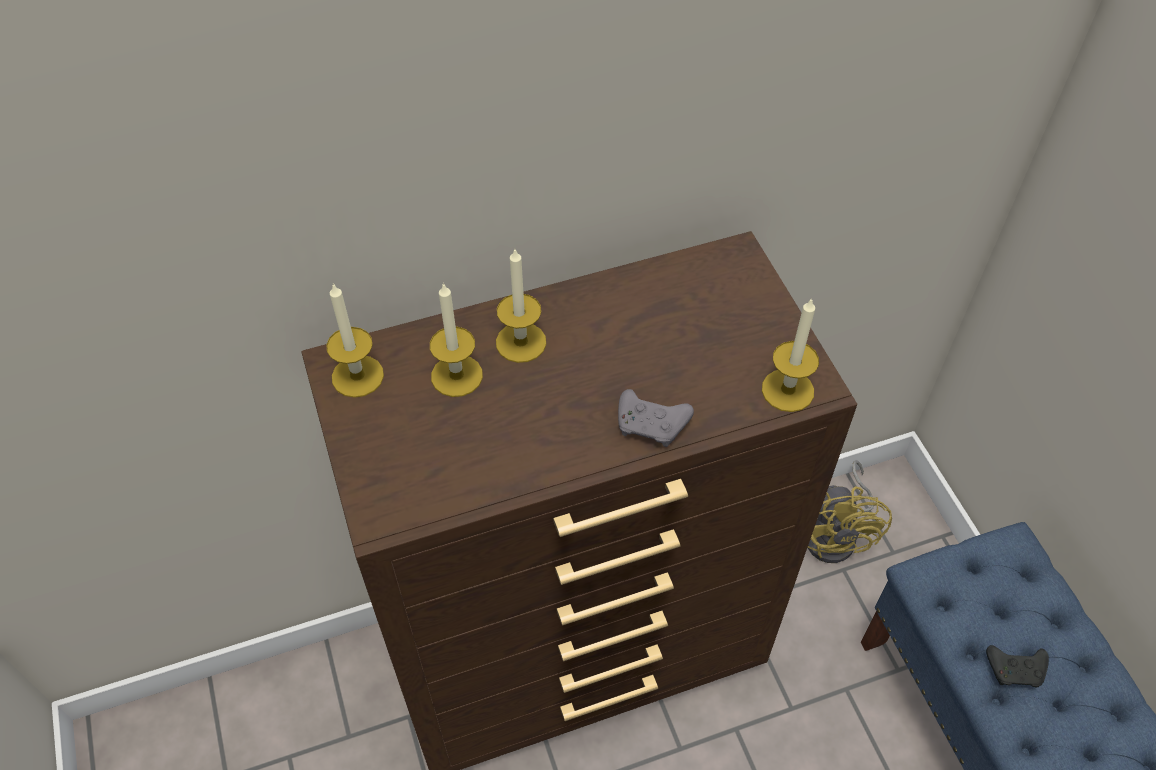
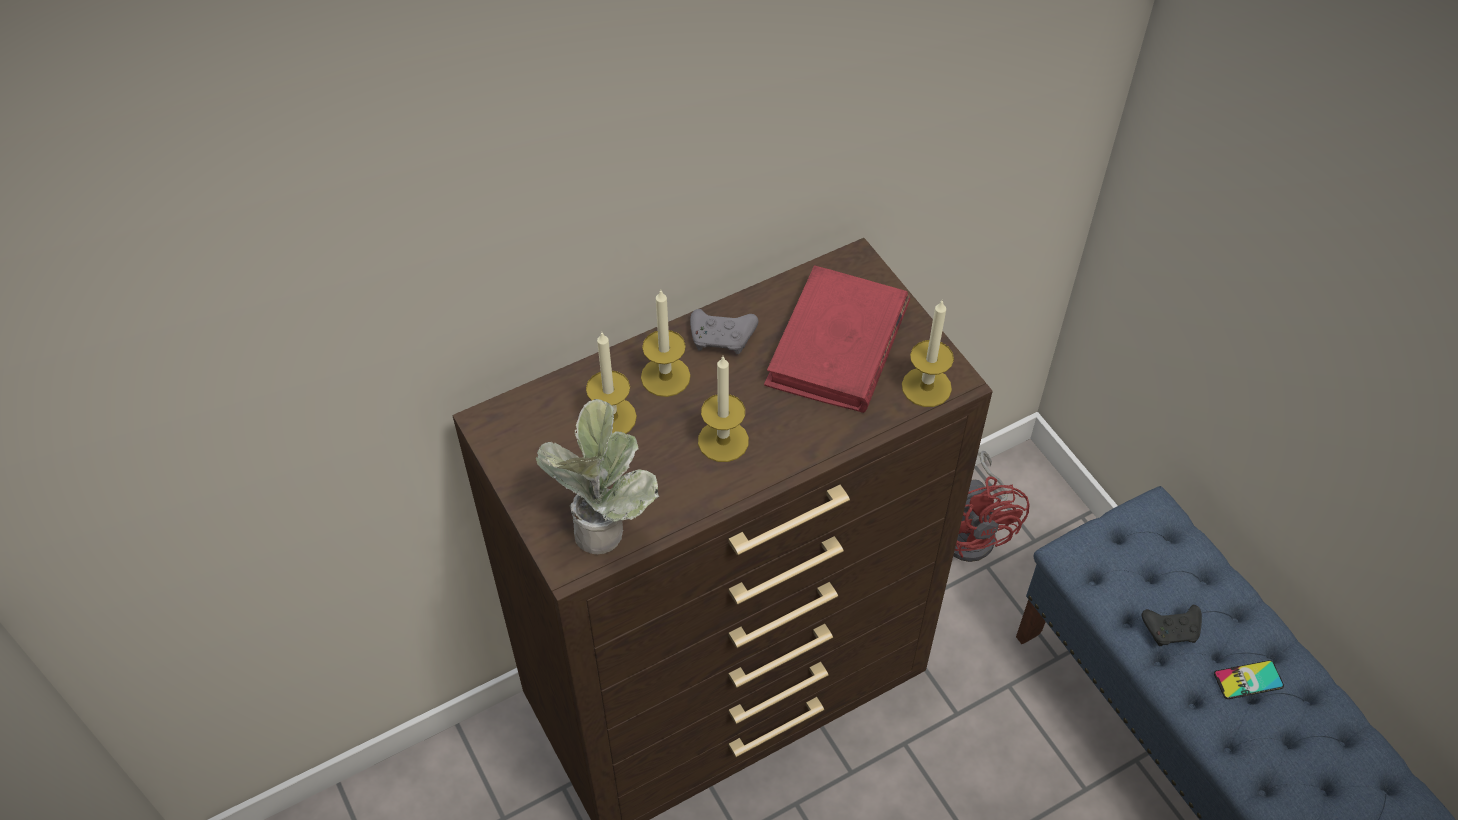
camera: 10 degrees left, 0 degrees up
candle [326,283,384,398] -> candle moved to [698,357,749,462]
grey game controller [618,389,694,447] -> grey game controller moved to [690,309,758,354]
yellow fan [807,460,892,563] -> red fan [953,451,1030,562]
none -> potted plant [536,399,659,554]
none -> red book [764,265,910,413]
none -> phone [1214,660,1284,699]

